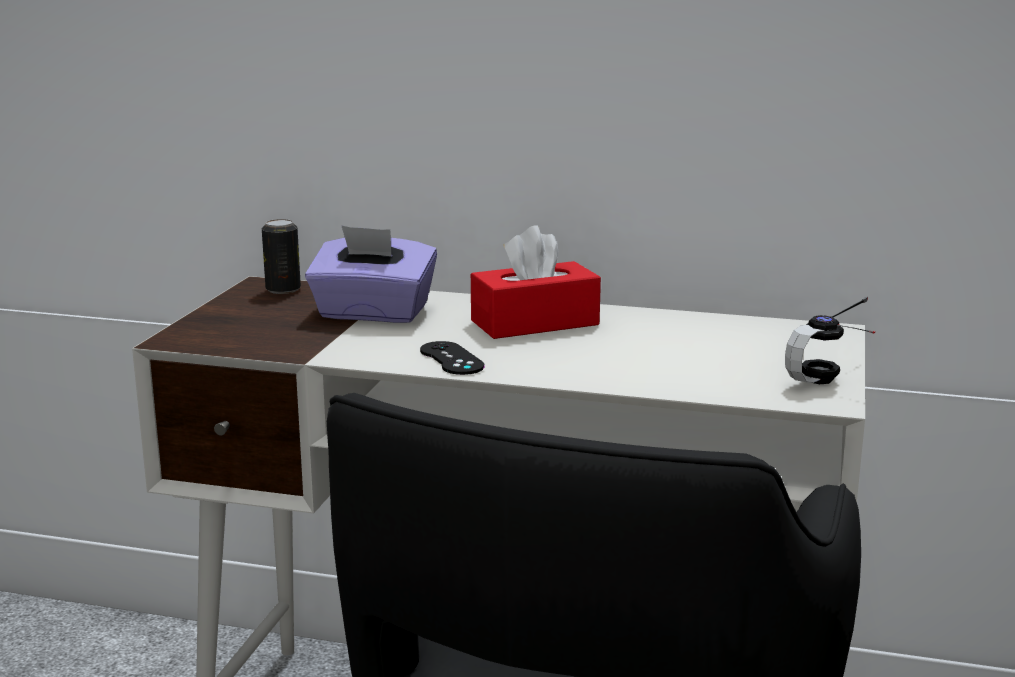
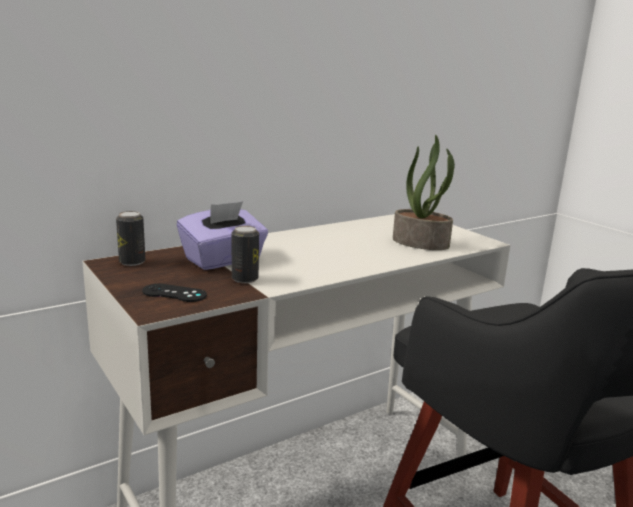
camera: 50 degrees left, 0 degrees up
black game controller [420,341,484,375] -> black game controller moved to [142,284,207,302]
red tissue box [471,225,601,339] -> none
headphones [785,297,875,384] -> none
none -> can [232,226,259,283]
none -> potted plant [393,135,455,250]

